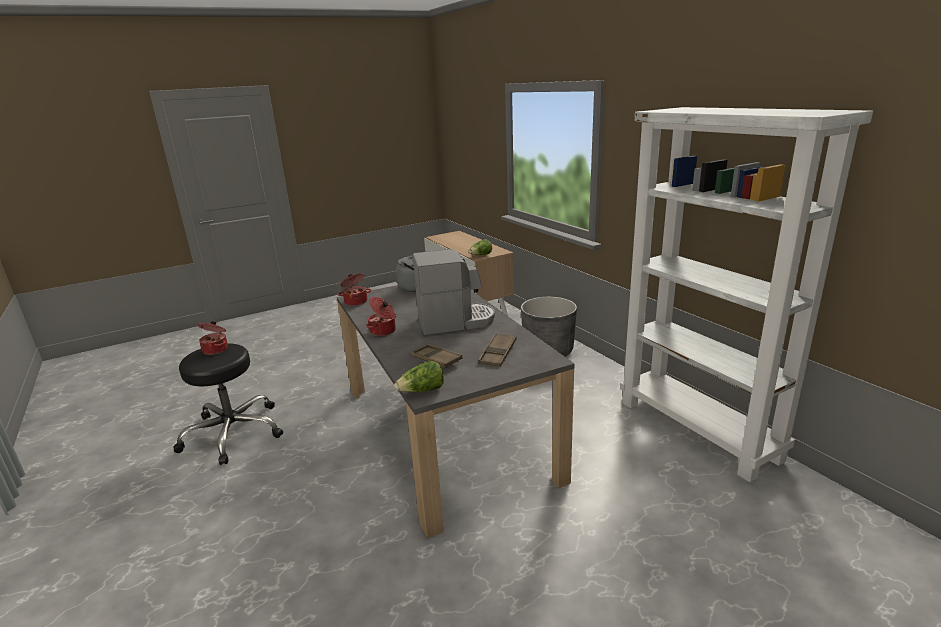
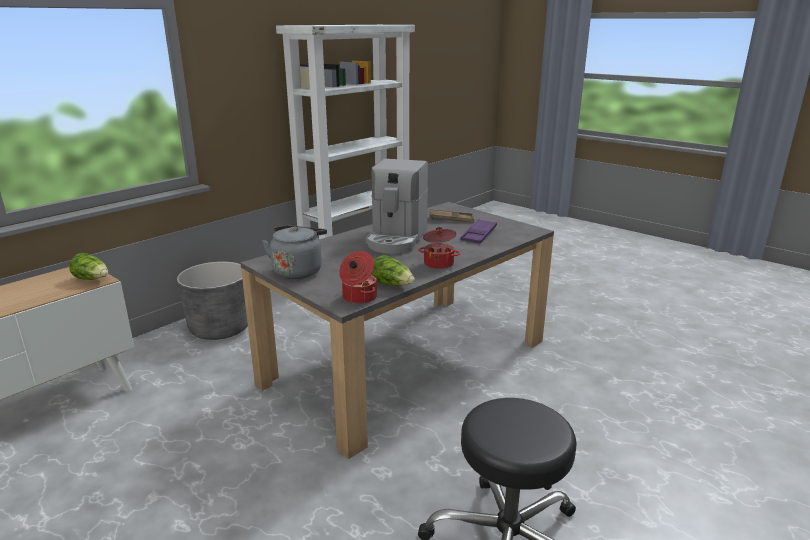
camera: 110 degrees left, 0 degrees up
cooking pot [197,321,228,355] -> none
lettuce [394,361,444,392] -> lettuce moved to [372,255,415,286]
brown tray [411,344,462,368] -> purple tray [460,219,497,243]
coffee machine [413,249,495,335] -> coffee machine turned 135 degrees counterclockwise [366,159,428,254]

